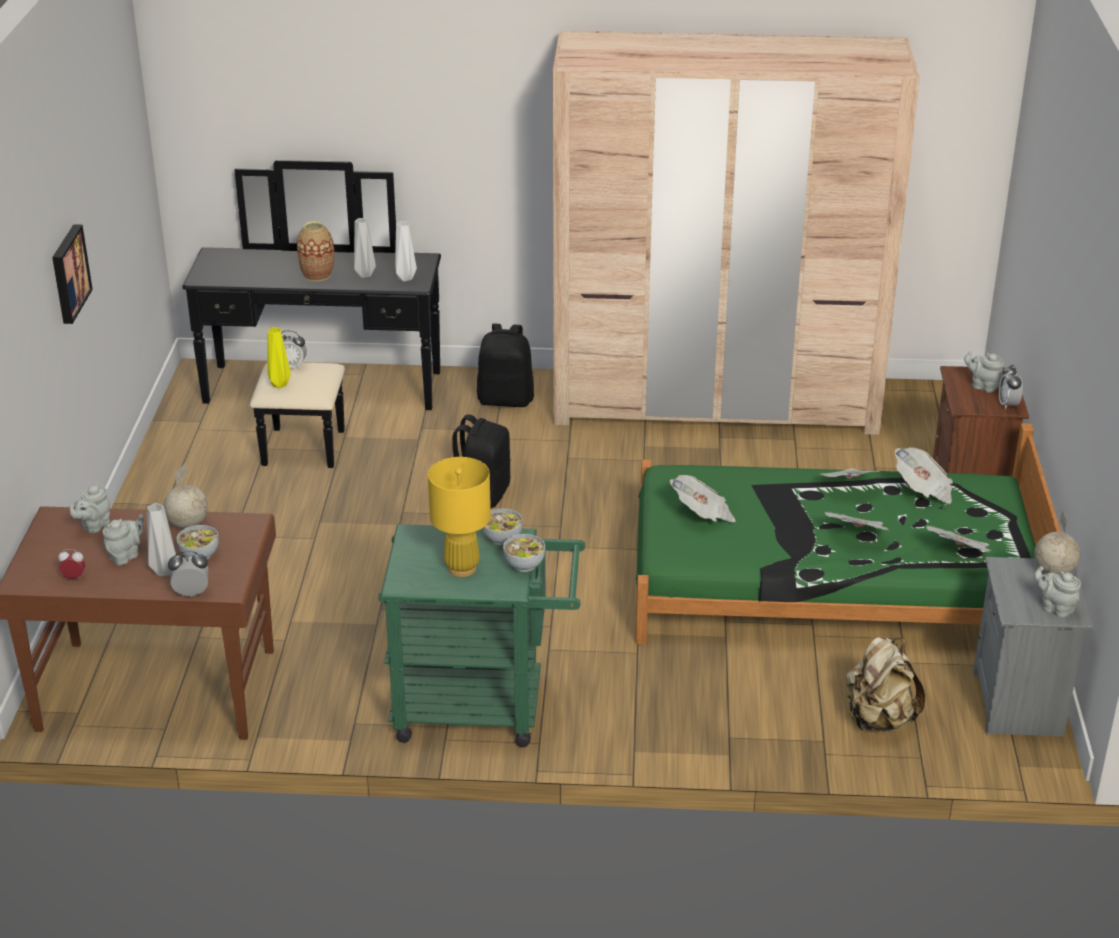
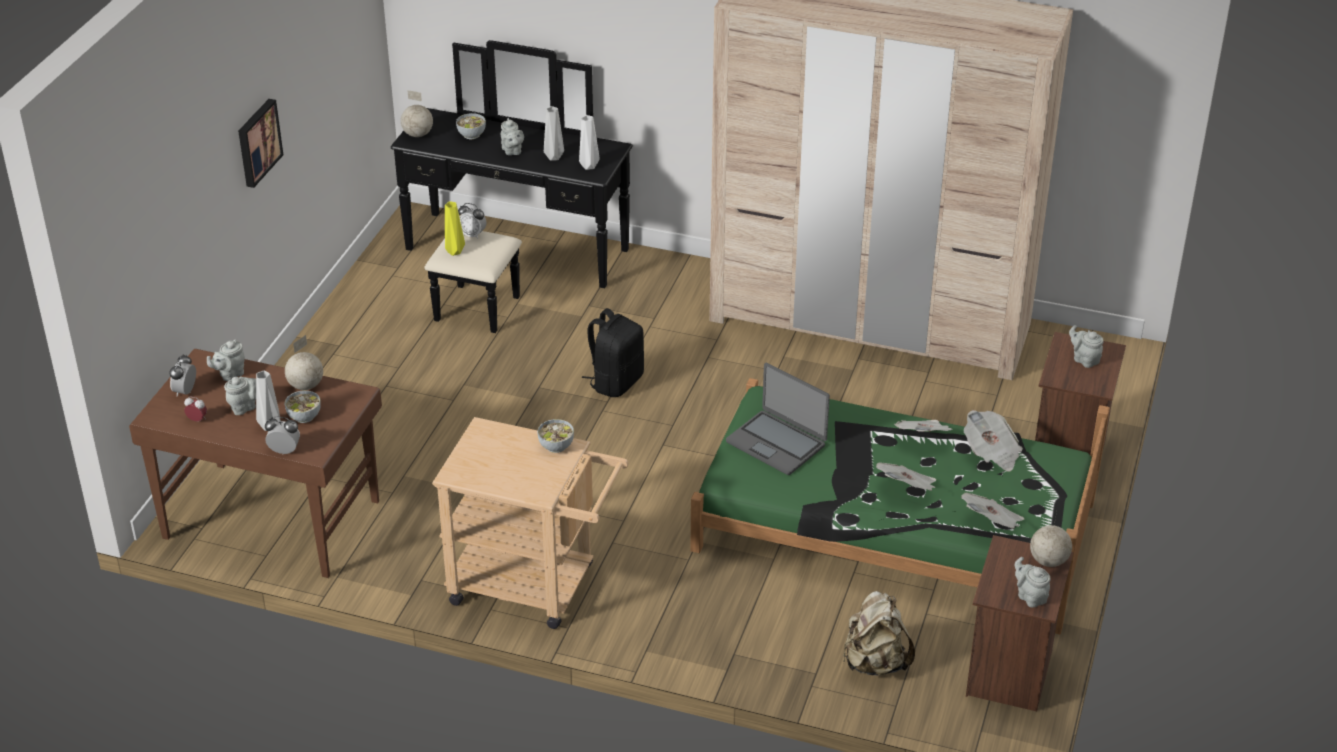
camera: 15 degrees right, 5 degrees up
vase [297,221,334,281] -> grey teapot [501,118,524,155]
green cart [378,524,585,747] -> beige cart [432,417,629,629]
yellow table lamp [428,457,491,577] -> none
black backpack [477,323,534,407] -> none
bowl [503,534,545,572] -> bowl moved to [456,113,486,139]
newspaper [670,475,736,522] -> laptop [726,363,830,475]
grey nightstand [973,557,1093,737] -> brown nightstand [966,535,1073,711]
alarm clock [999,365,1023,410] -> alarm clock moved to [169,354,196,397]
none -> globe [401,90,433,137]

